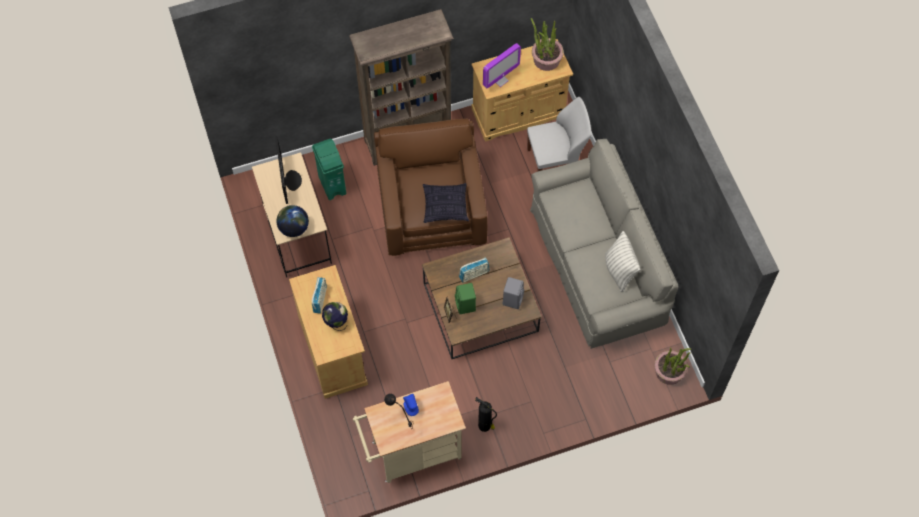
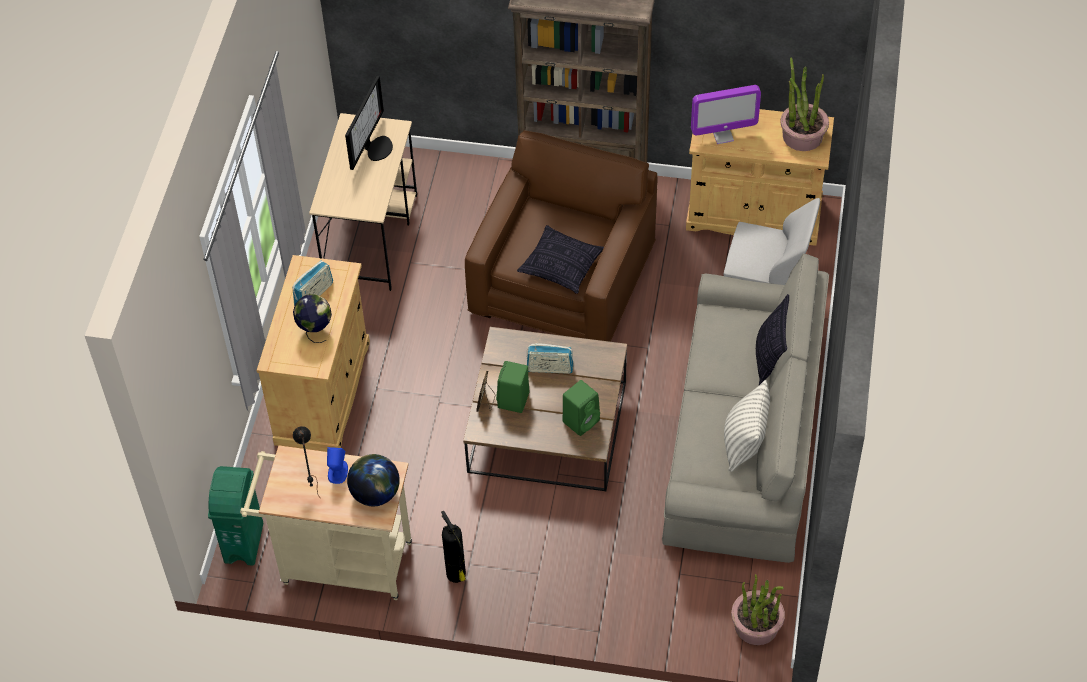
camera: 30 degrees right, 10 degrees down
globe [276,205,309,237] -> globe moved to [347,454,400,506]
green trash can [312,139,346,200] -> green trash can moved to [208,466,263,566]
grey speaker [503,277,524,309] -> green speaker [562,380,600,436]
none -> pillow [756,294,789,385]

